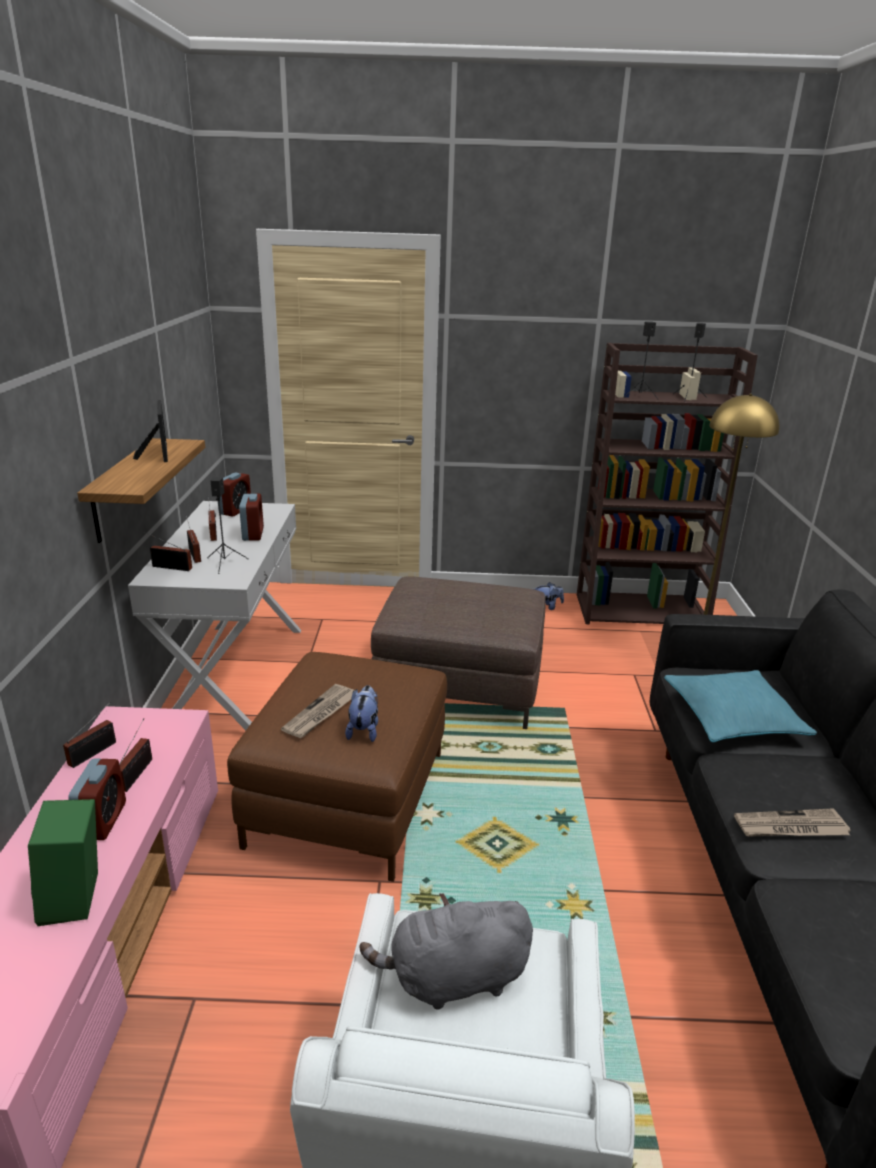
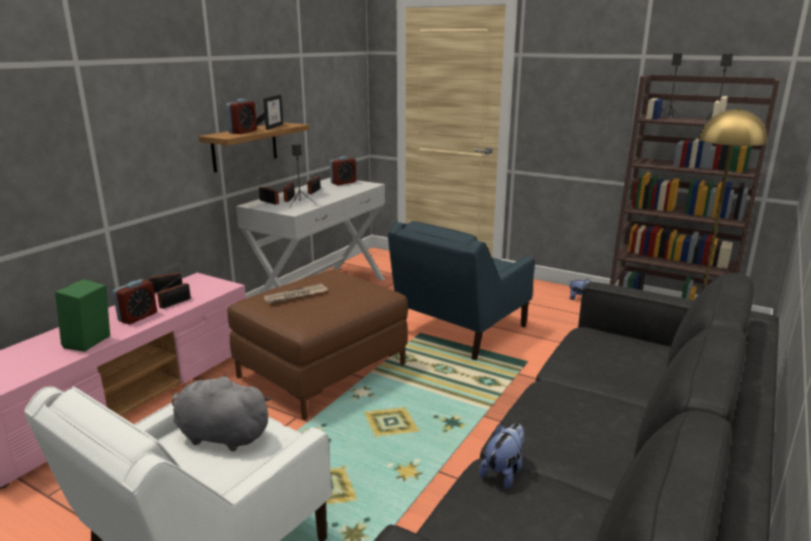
camera: 30 degrees right, 5 degrees down
alarm clock [239,494,264,541] -> alarm clock moved to [226,99,257,134]
plush toy [345,685,378,742] -> plush toy moved to [479,423,525,489]
brown ottoman [371,576,546,729] -> blue armchair [388,221,535,360]
turquoise pillow [664,670,817,743] -> none
newspaper [734,808,851,837] -> none

